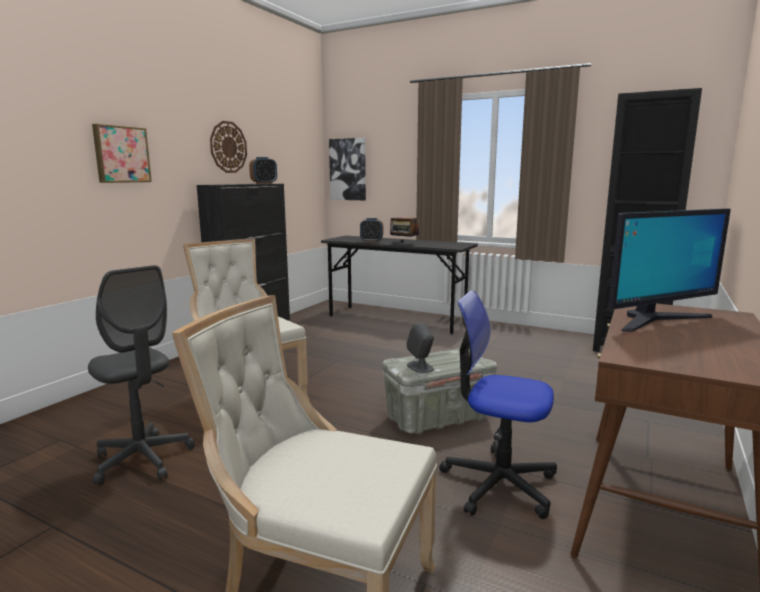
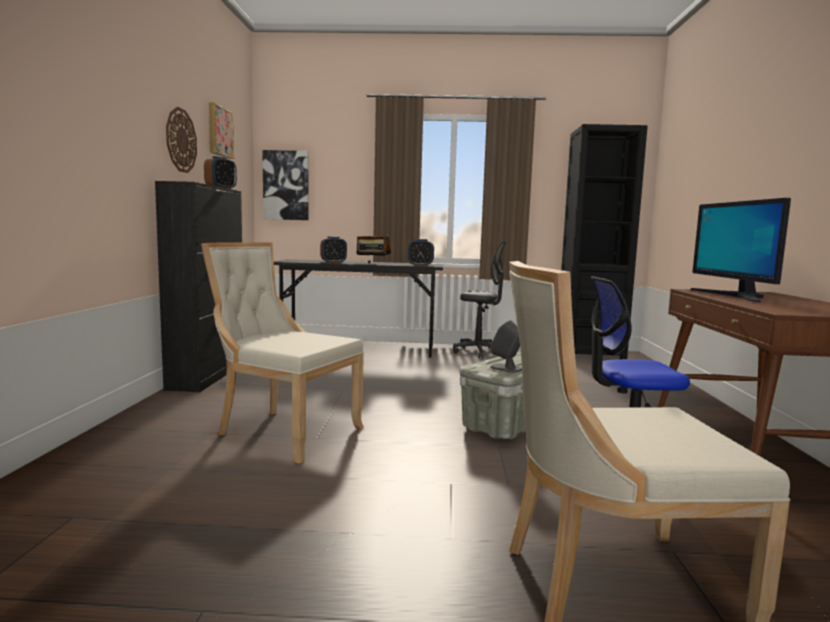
camera: 25 degrees left, 5 degrees down
grey office chair [88,265,195,486] -> grey office chair moved to [453,241,506,358]
picture [92,124,152,183] -> picture moved to [209,103,234,159]
monitor [608,208,731,332] -> monitor turned 135 degrees clockwise [690,198,791,302]
none -> alarm clock [408,239,434,266]

